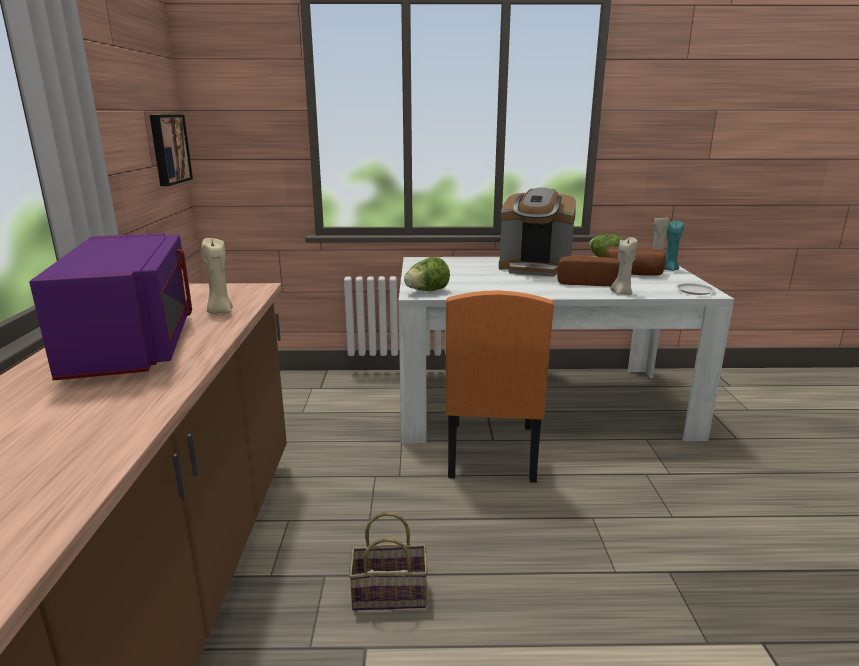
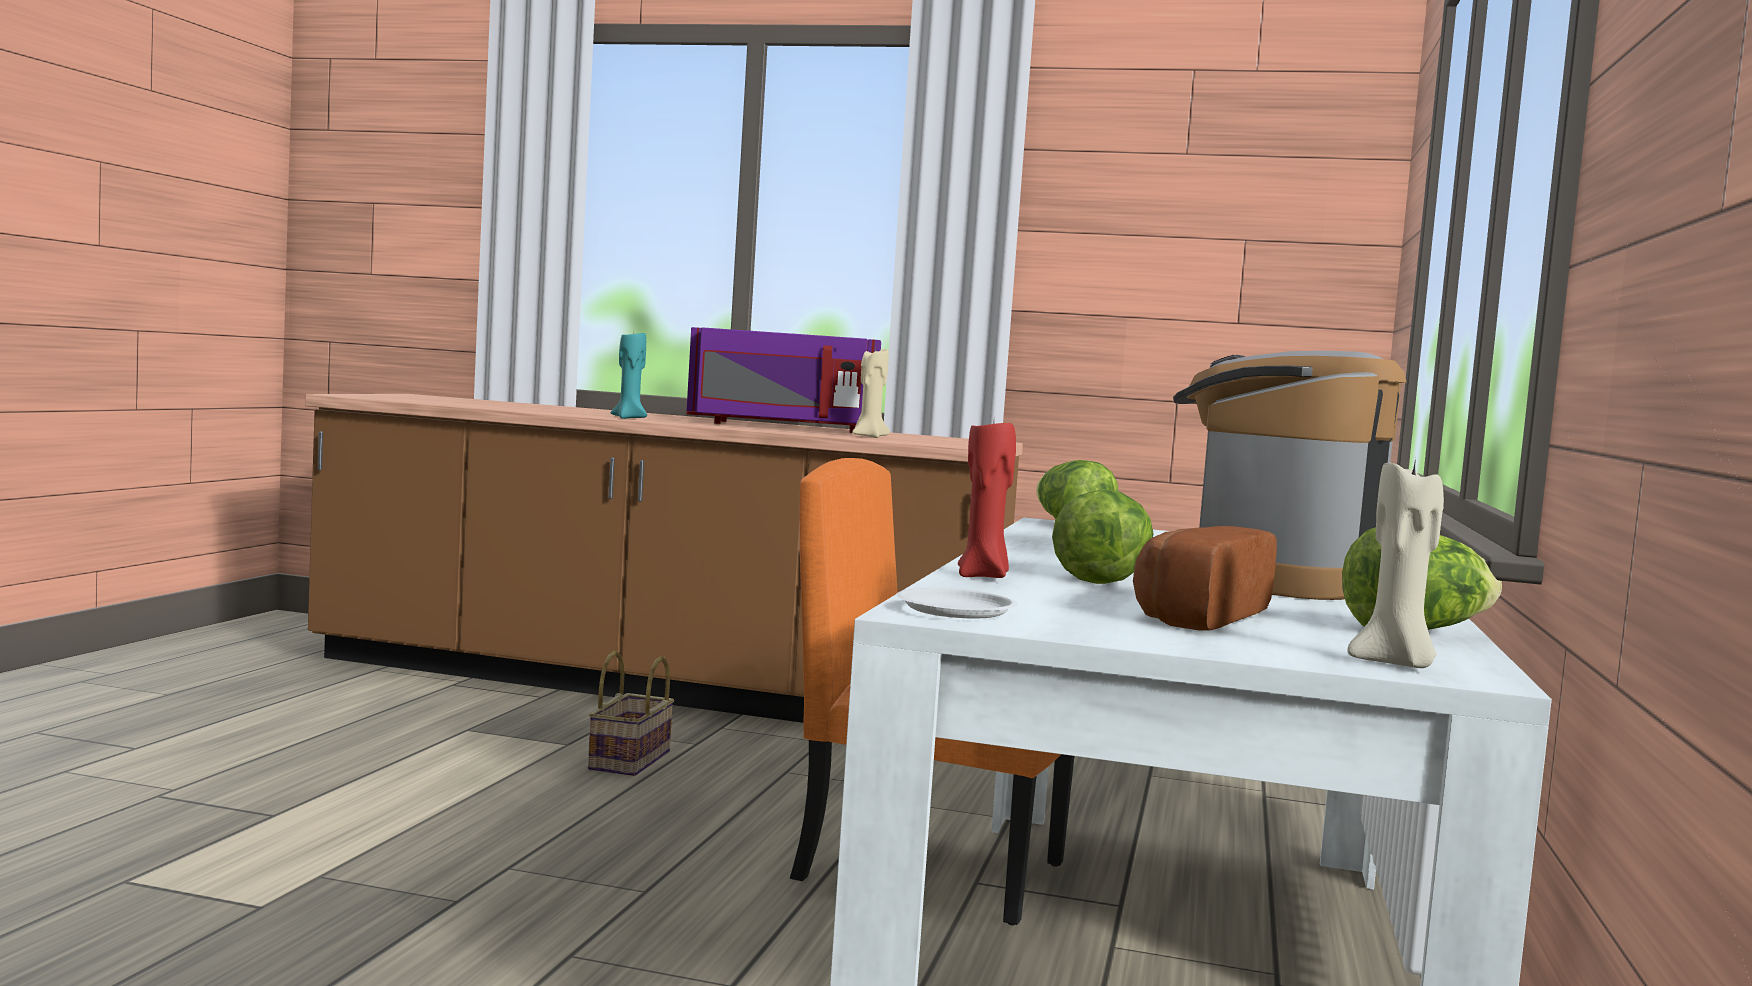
camera: 105 degrees right, 15 degrees down
picture [150,115,193,186] -> none
bread [557,256,619,286] -> lettuce [1052,489,1154,584]
beige candle [611,237,637,295] -> red candle [958,422,1016,578]
turquoise candle [664,220,684,271] -> turquoise candle moved to [611,330,647,419]

